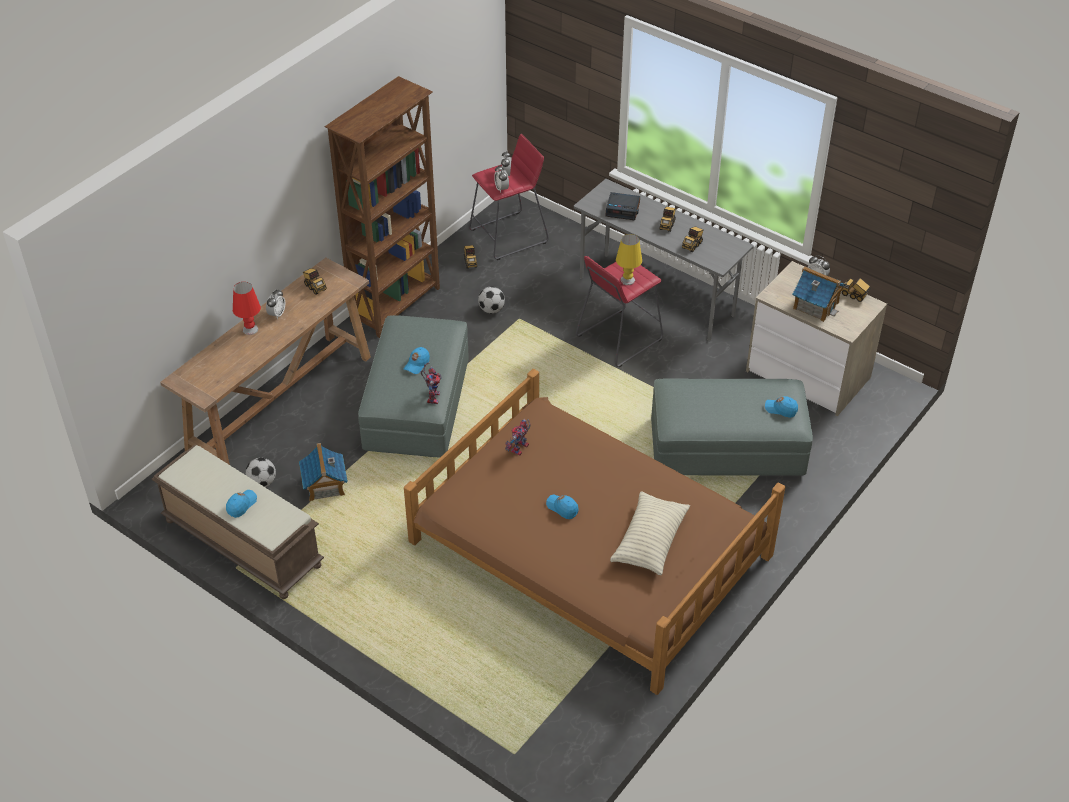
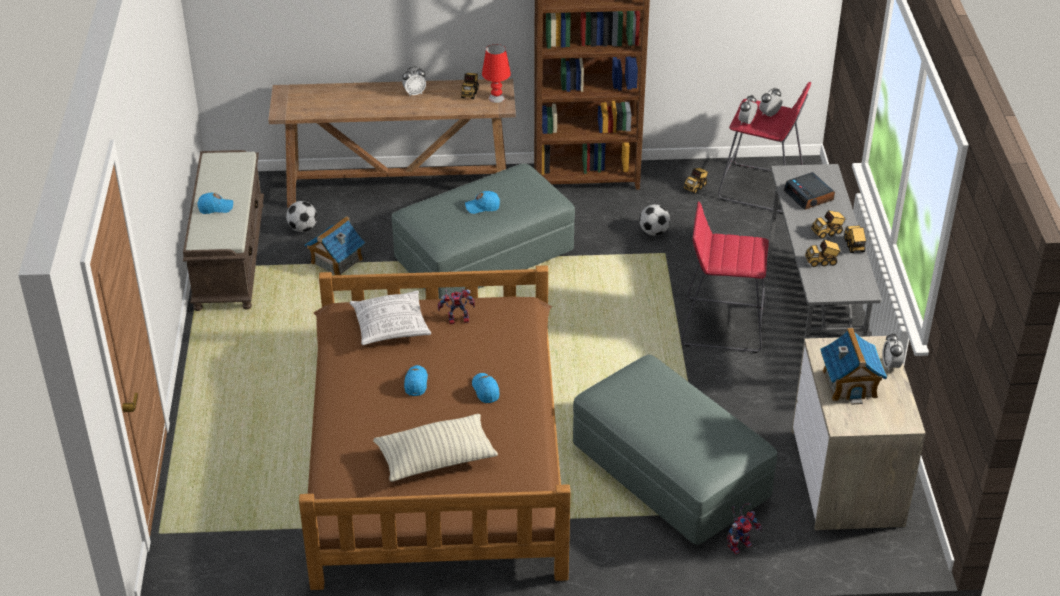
camera: 50 degrees right, 5 degrees down
red table lamp [233,282,261,335] -> red table lamp moved to [482,44,511,103]
toy robot [421,362,442,404] -> toy robot moved to [727,503,762,555]
yellow table lamp [616,234,642,285] -> none
blue cap [765,396,798,418] -> blue cap moved to [472,373,499,403]
toy truck [841,278,870,302] -> toy truck moved to [844,225,866,253]
none -> pillow [350,290,431,345]

